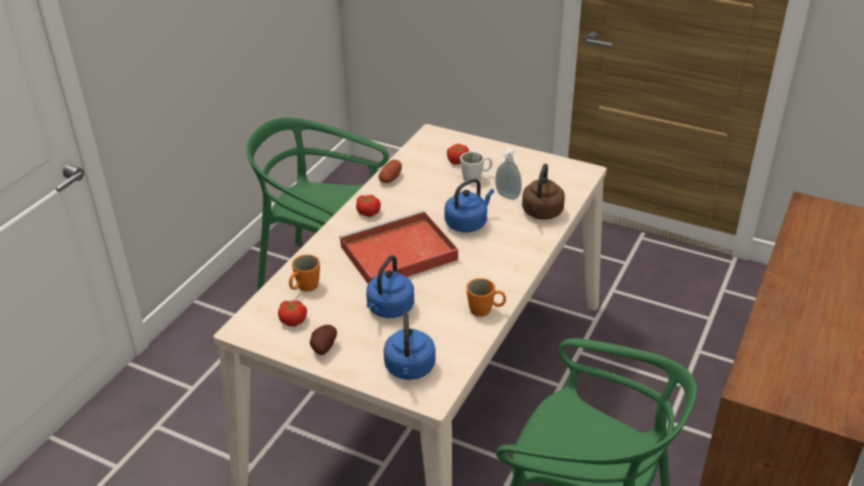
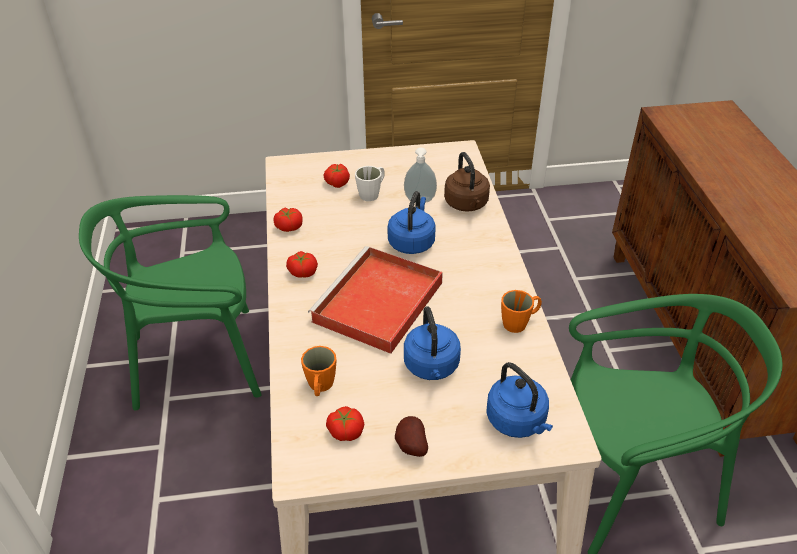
camera: 35 degrees left, 5 degrees up
potato [378,160,402,183] -> tomato [274,208,303,232]

